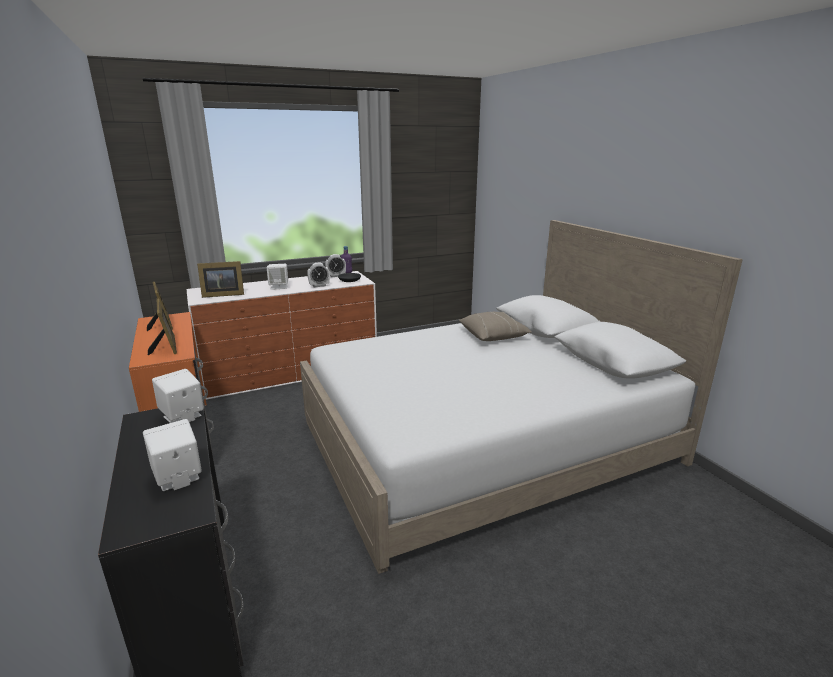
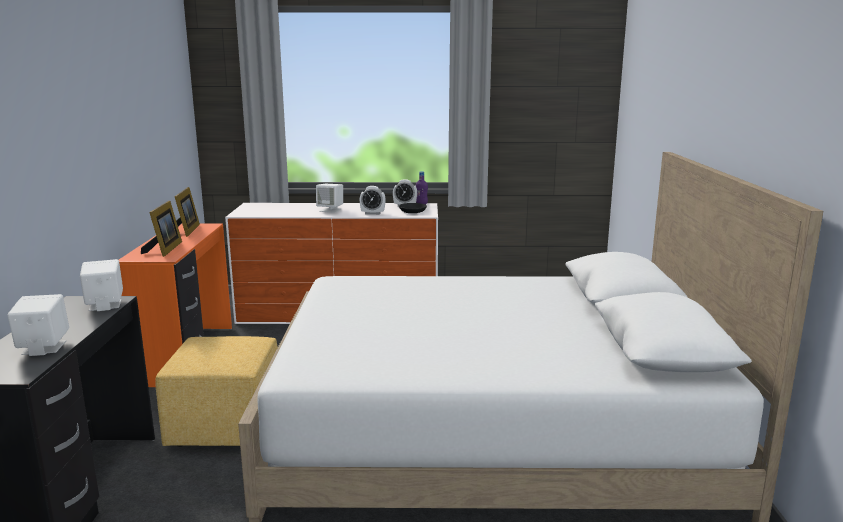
camera: 25 degrees right, 5 degrees down
picture frame [197,261,244,298] -> none
beige pillow [459,312,532,341] -> none
none -> yellow ottoman [155,336,278,447]

